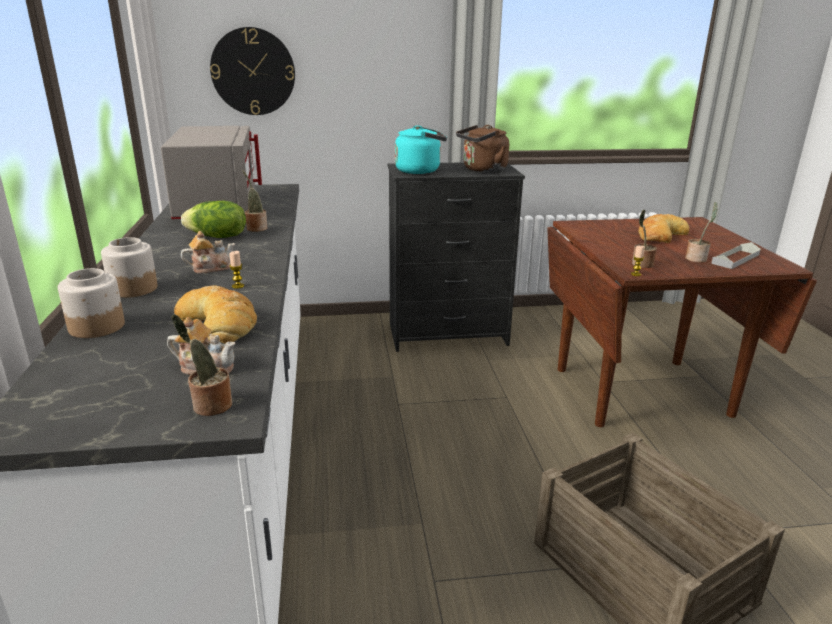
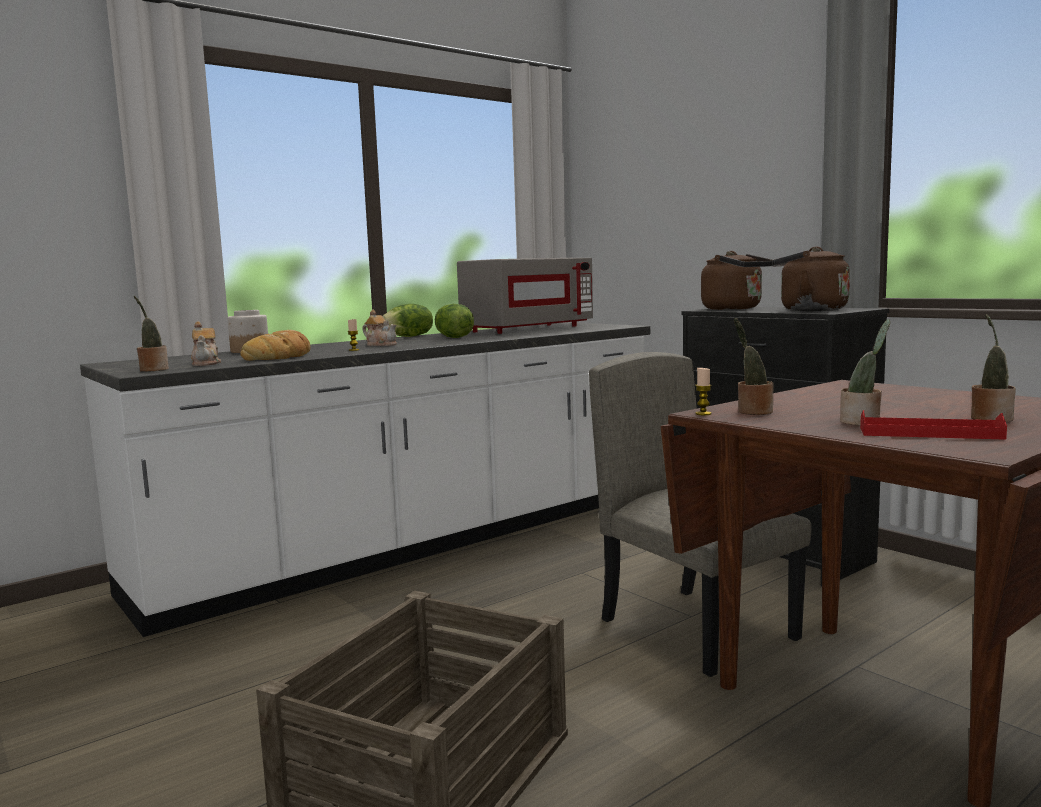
camera: 60 degrees right, 15 degrees down
jar [101,237,157,298] -> none
wall clock [210,27,295,115] -> none
potted plant [242,170,268,232] -> potted plant moved to [971,314,1016,422]
turquoise kettle [395,126,447,174] -> brown kettle [701,251,773,310]
bread [638,214,689,243] -> none
grey tray [711,242,761,269] -> red tray [860,410,1007,440]
none -> lettuce [382,304,433,337]
none -> beige chair [589,352,812,677]

